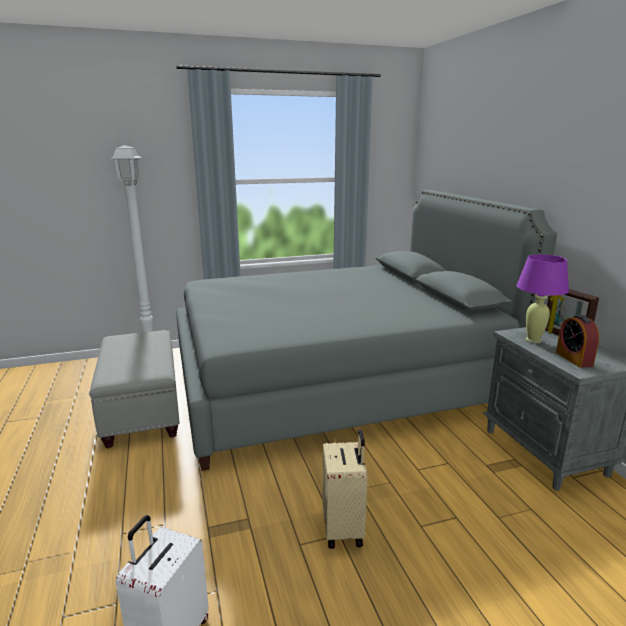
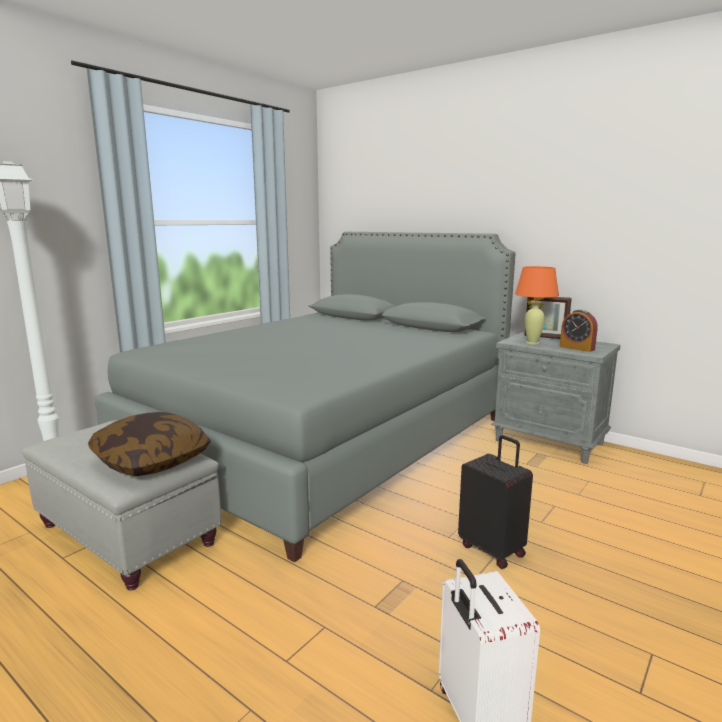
camera: 35 degrees left, 5 degrees down
beige suitcase [323,429,368,549] -> black suitcase [458,435,533,569]
purple table lamp [517,254,569,343] -> orange table lamp [515,266,559,345]
none -> pillow [88,412,211,476]

